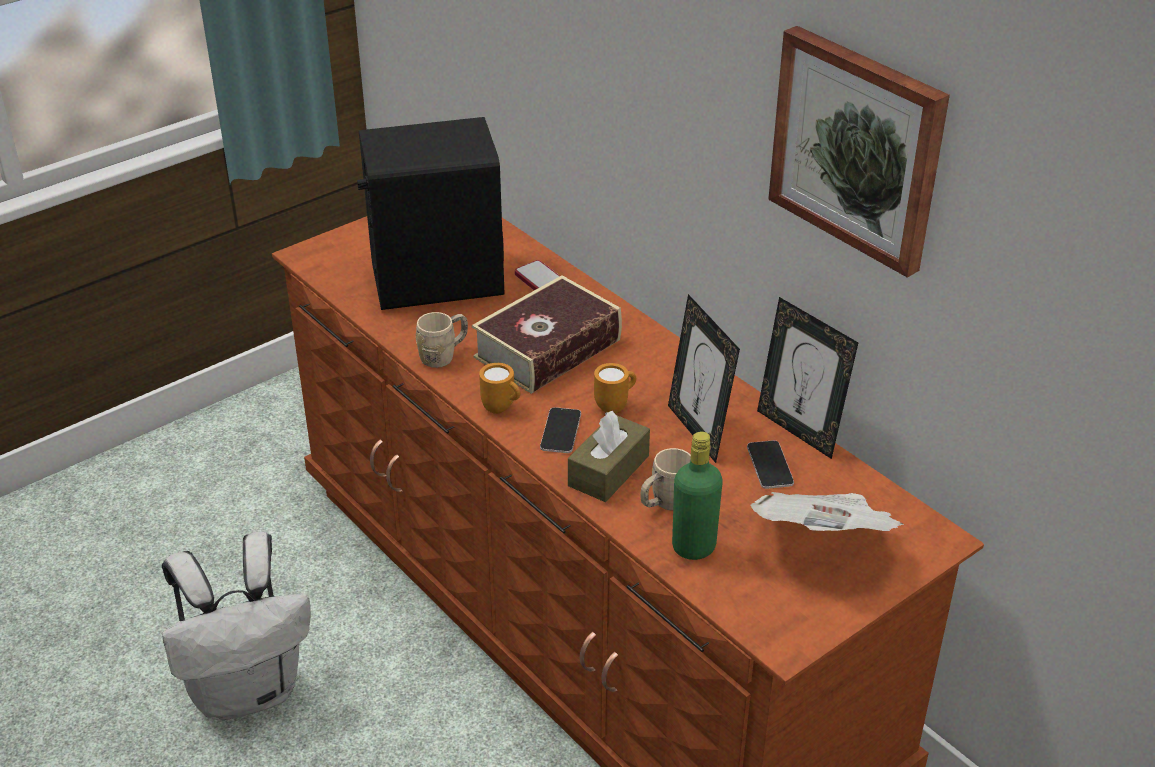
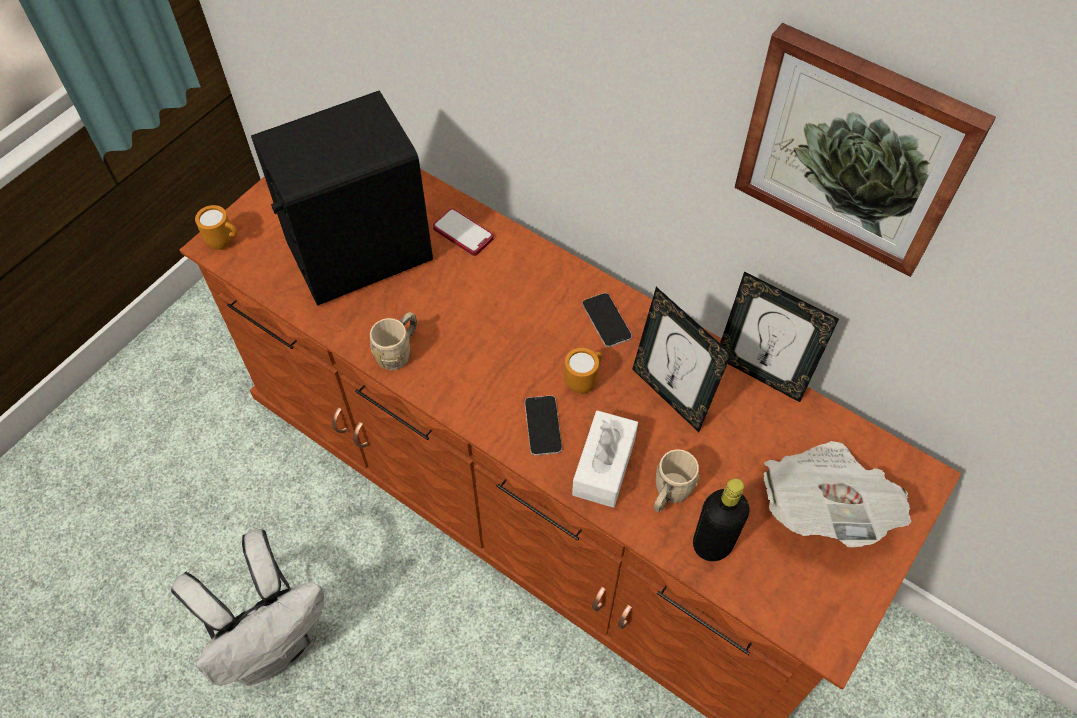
camera: 15 degrees left, 20 degrees up
book [472,275,622,394] -> none
orange mug [479,363,520,414] -> orange mug moved to [195,205,238,250]
brown tissue box [568,411,650,502] -> white tissue box [572,410,638,508]
green bottle [672,432,723,560] -> black bottle [693,478,749,561]
phone [747,440,794,489] -> phone moved to [582,293,632,347]

